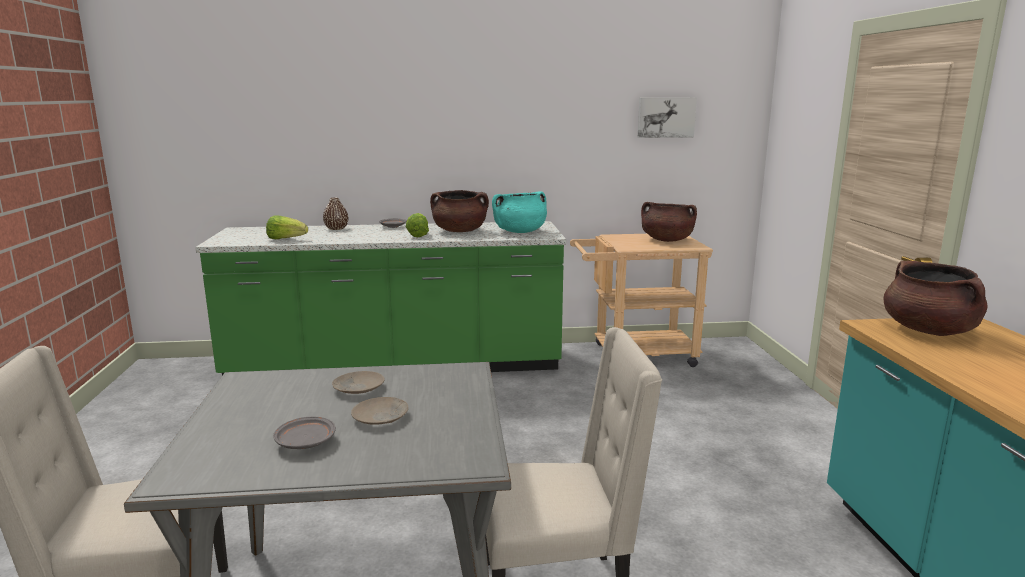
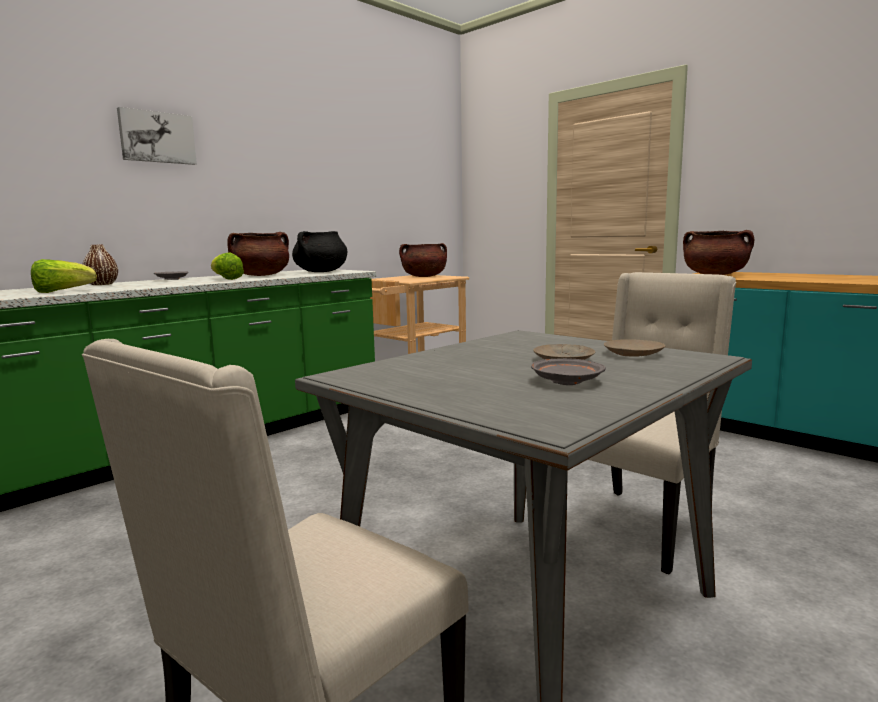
camera: 40 degrees left, 5 degrees down
beige plate [332,371,385,394] -> beige plate moved to [604,339,665,357]
turquoise cooking pot [492,192,547,233] -> black cooking pot [292,231,347,272]
picture [638,98,697,138] -> picture moved to [117,107,197,165]

